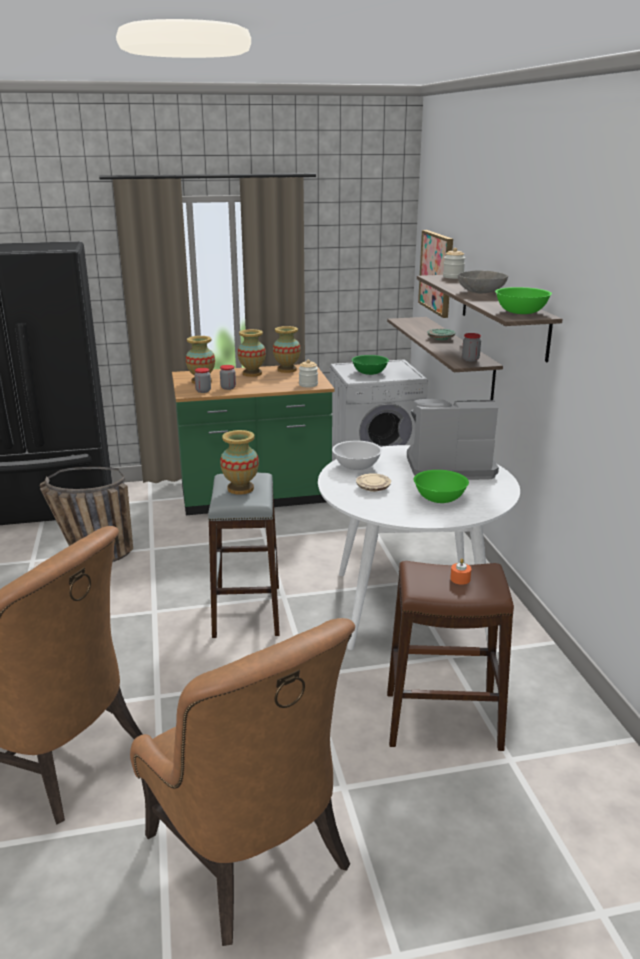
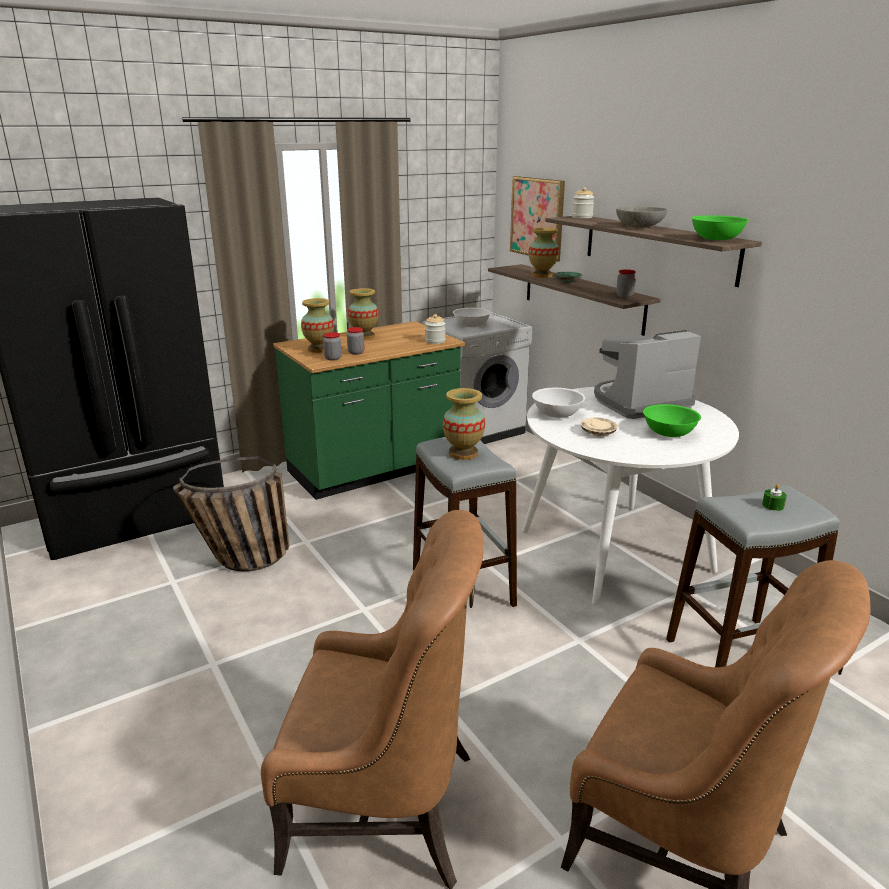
camera: 20 degrees left, 0 degrees up
vase [273,326,301,373] -> vase moved to [529,228,559,278]
green bowl [352,355,389,375] -> white bowl [453,308,491,327]
brown stool [387,561,514,751] -> grey stool [666,485,840,667]
orange candle [450,558,471,585] -> green candle [762,484,787,511]

